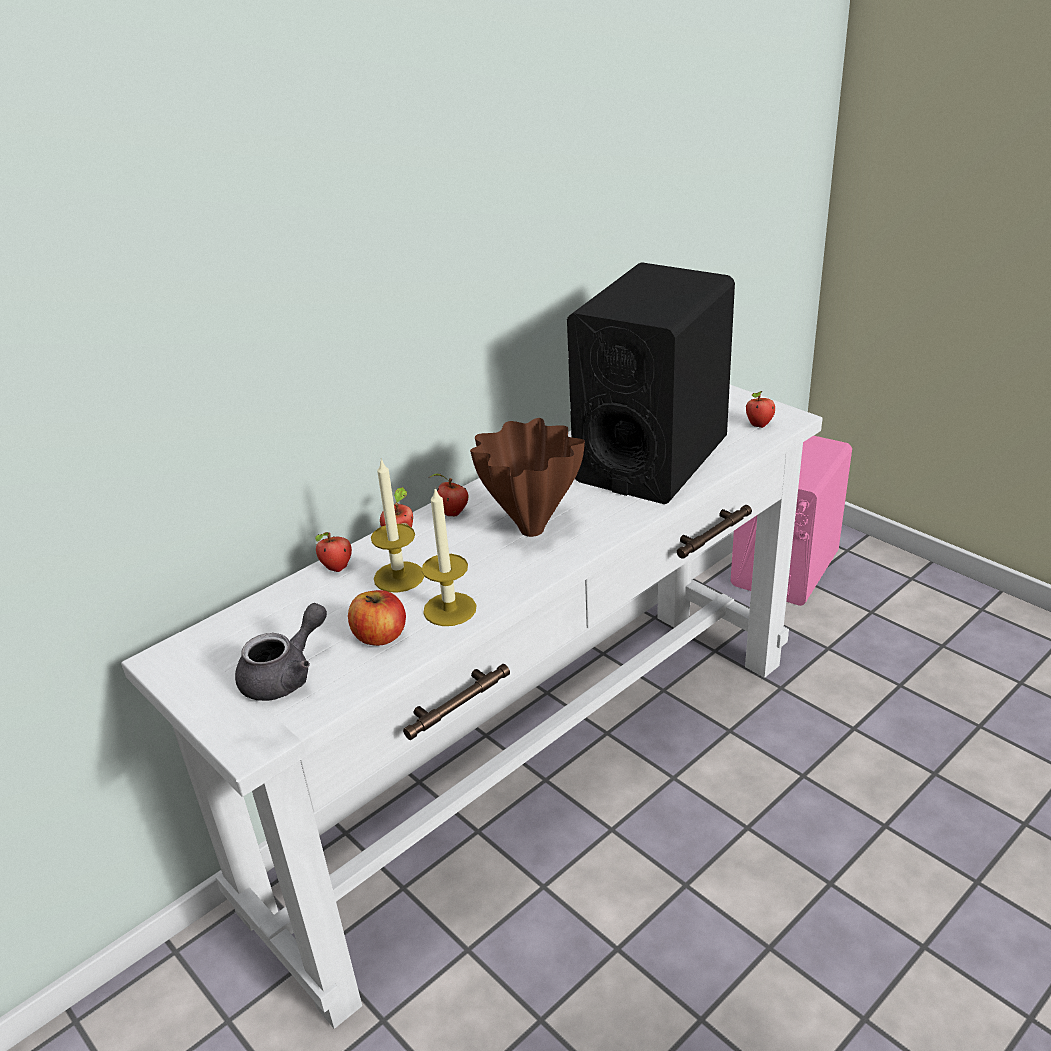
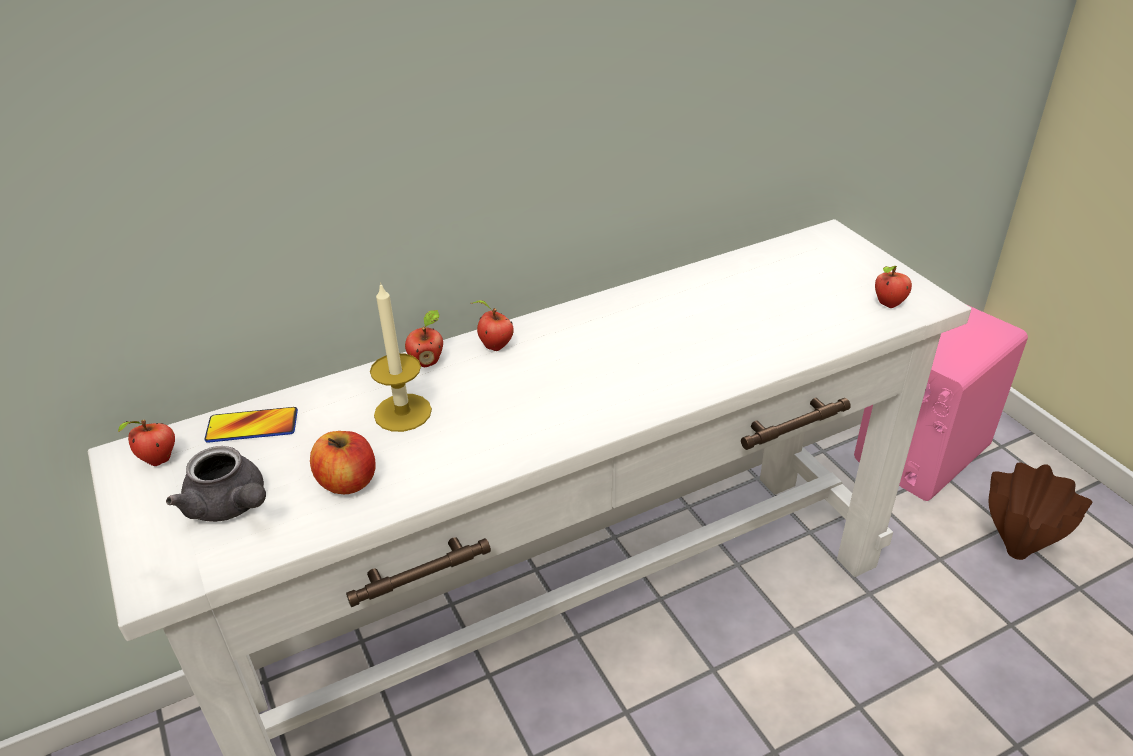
camera: 15 degrees right, 5 degrees up
grey teapot [235,603,327,701] -> grey teapot turned 75 degrees clockwise [166,446,266,522]
apple [315,532,352,572] -> apple moved to [118,420,175,466]
candle [422,487,476,626] -> none
brown vase [470,418,585,537] -> brown vase moved to [989,462,1093,560]
black speaker [567,262,735,504] -> none
none -> phone [204,407,298,443]

